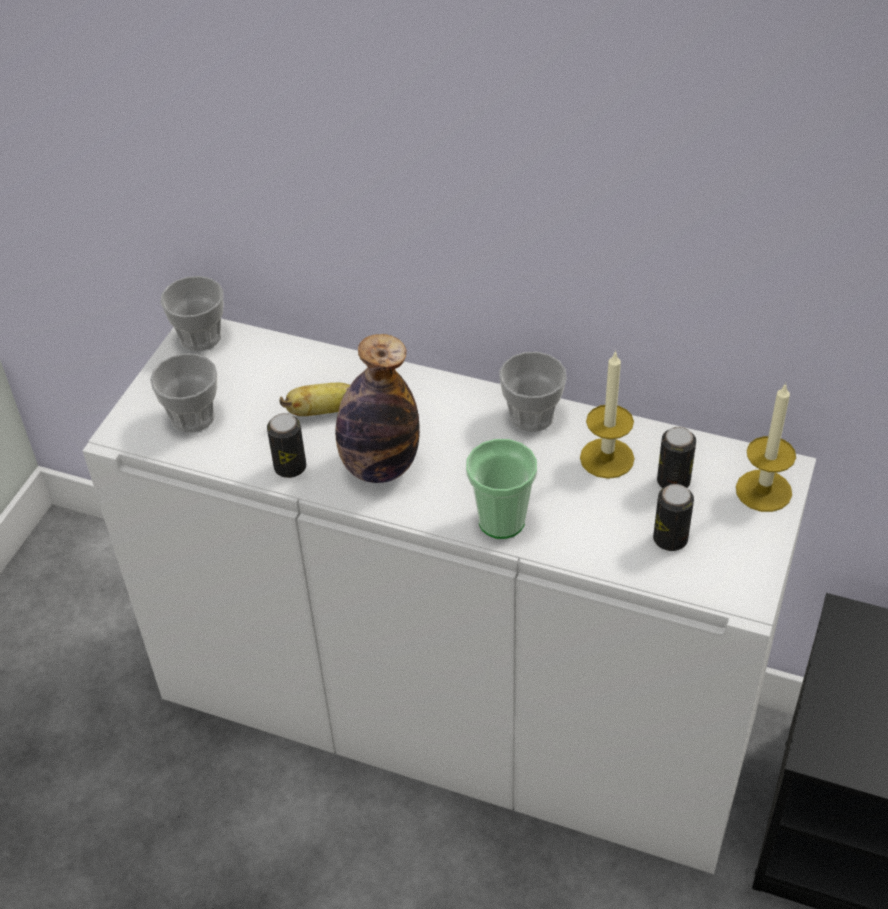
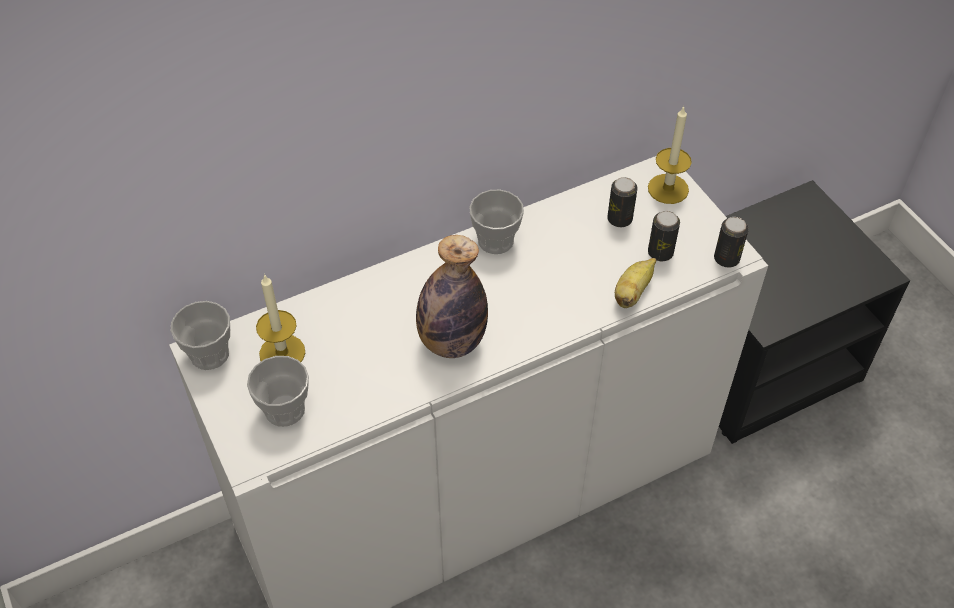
camera: 50 degrees left, 5 degrees up
can [267,413,306,478] -> can moved to [714,217,749,267]
banana [280,383,350,416] -> banana moved to [615,258,656,308]
cup [466,439,537,539] -> none
candle [580,350,634,479] -> candle moved to [256,274,305,362]

